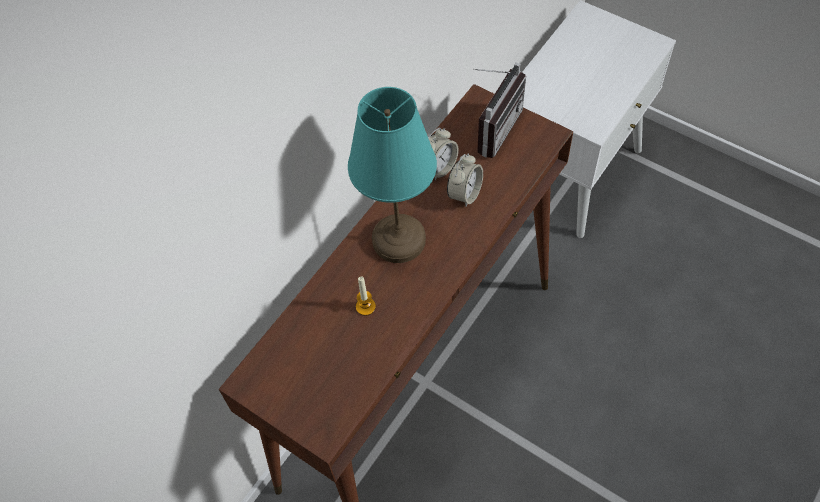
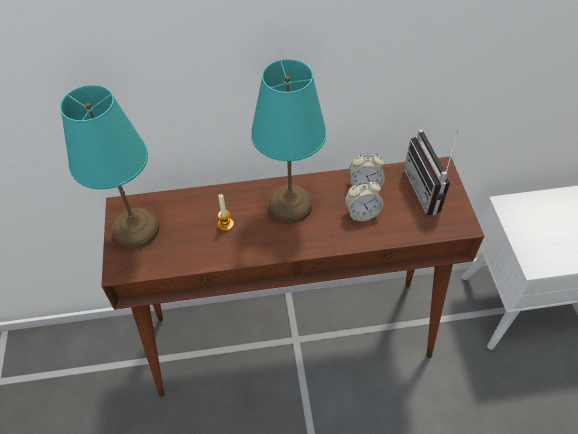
camera: 45 degrees right, 5 degrees down
radio [473,63,526,158] -> radio turned 90 degrees clockwise [404,129,459,215]
none -> turquoise table lamp [60,85,159,249]

